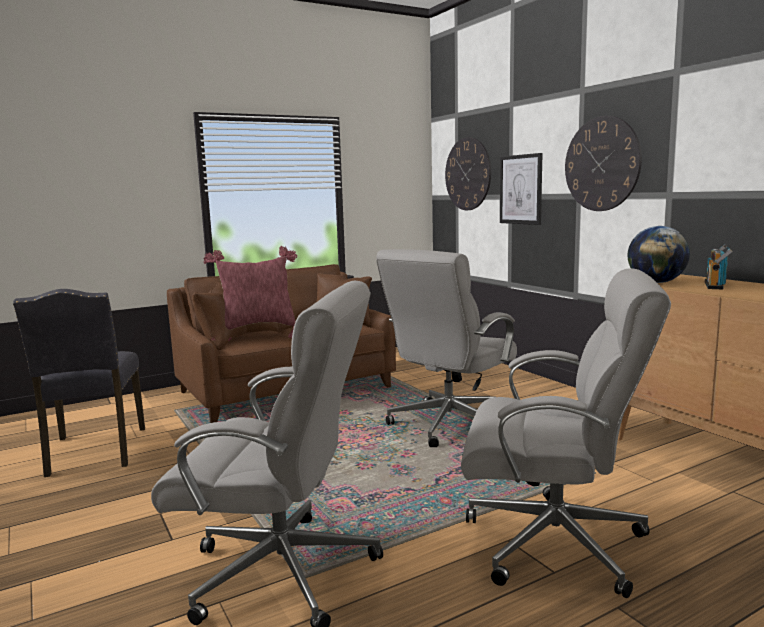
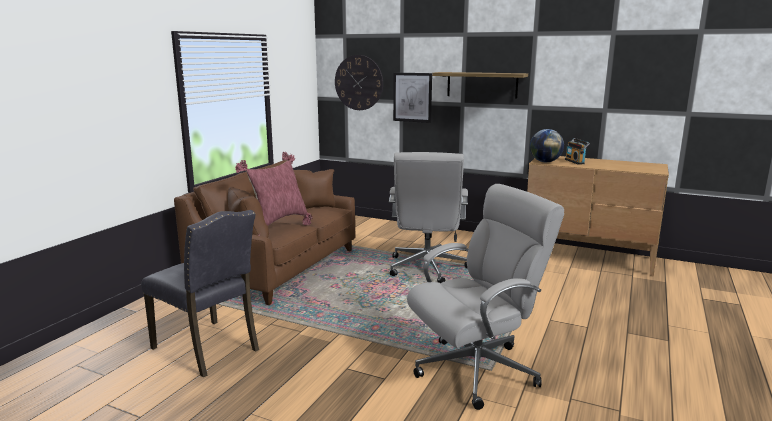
camera: 35 degrees left, 5 degrees up
grey office chair [461,268,671,598] -> none
wall clock [565,116,642,211] -> shelf [432,72,528,99]

